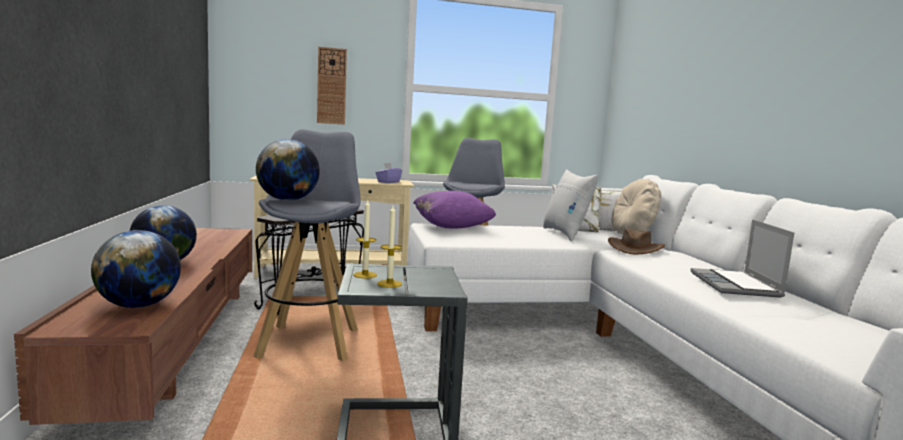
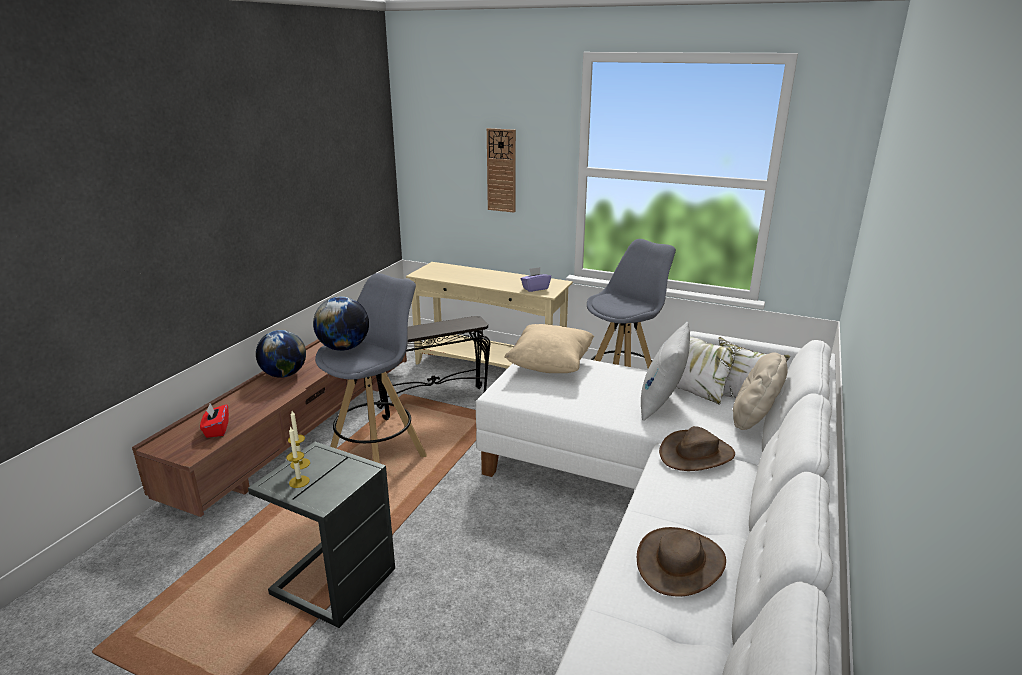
camera: 35 degrees right, 15 degrees up
globe [91,230,181,308] -> red tissue box [200,404,229,438]
purple pillow [414,191,496,229] -> beige pillow [504,324,594,373]
laptop [691,219,794,298] -> brown hat [637,527,726,596]

